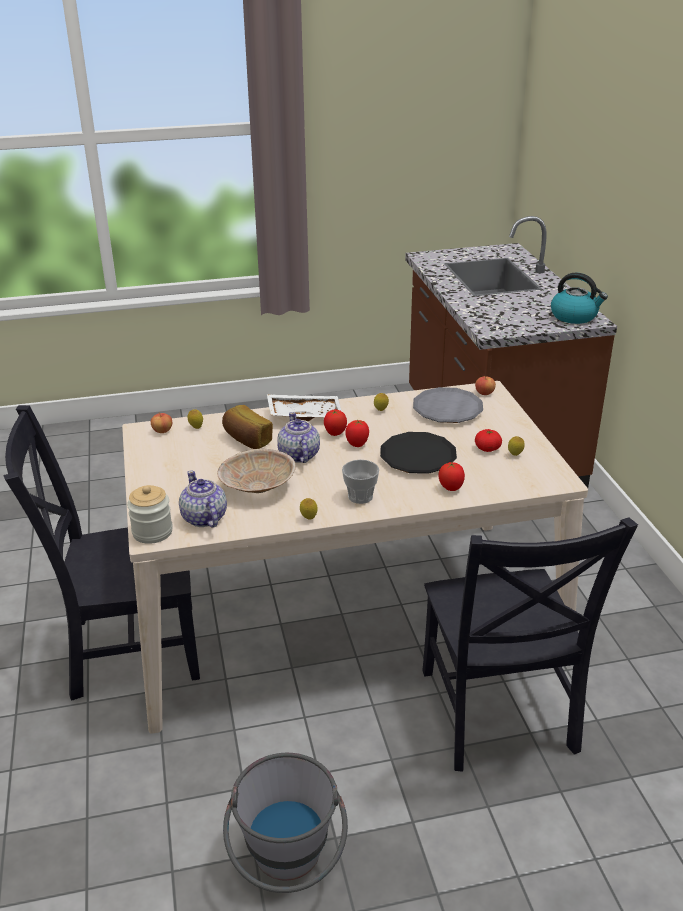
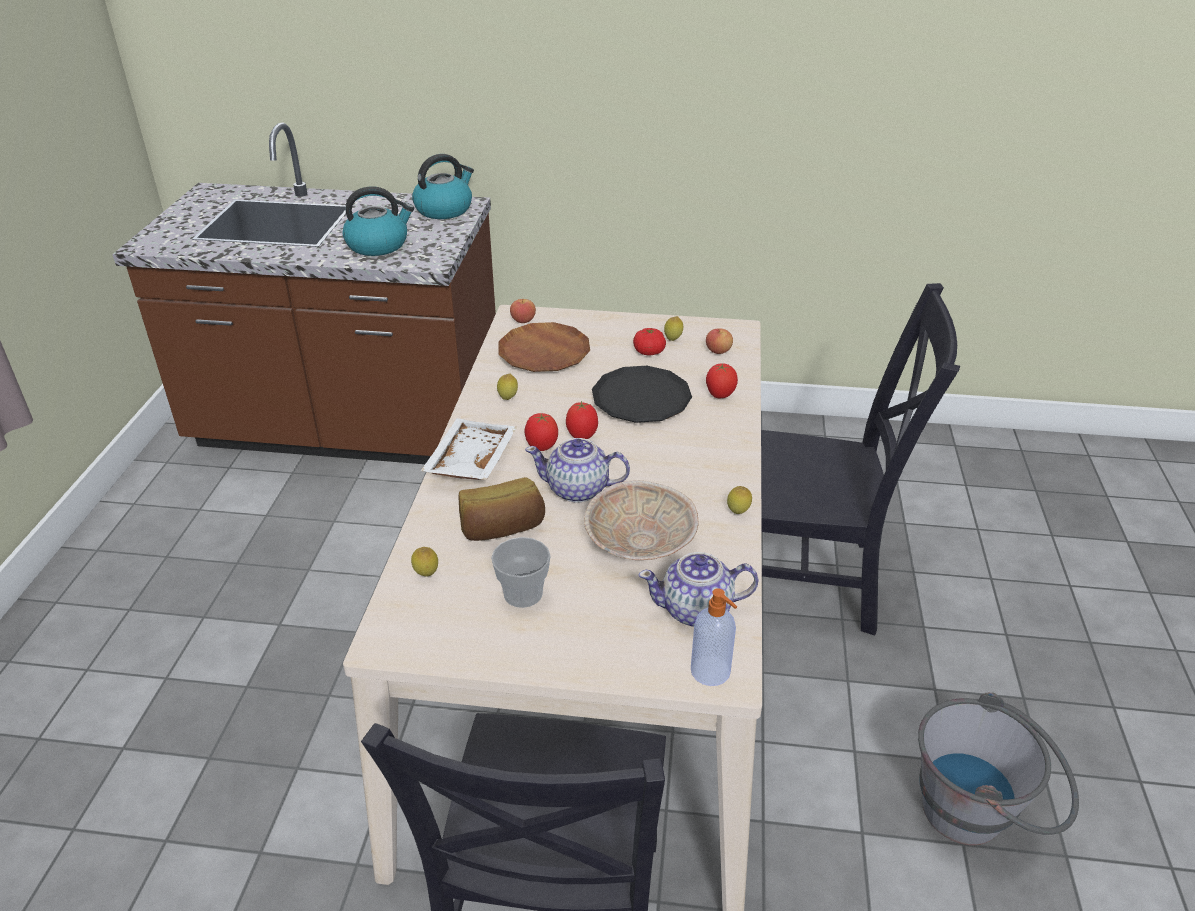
camera: 70 degrees left, 5 degrees up
jar [127,485,173,544] -> soap dispenser [691,588,737,686]
apple [151,412,172,433] -> apple moved to [706,328,733,354]
cup [342,460,379,504] -> cup moved to [491,537,551,608]
grey plate [413,387,483,423] -> brown plate [499,322,590,372]
none -> kettle [343,186,414,256]

